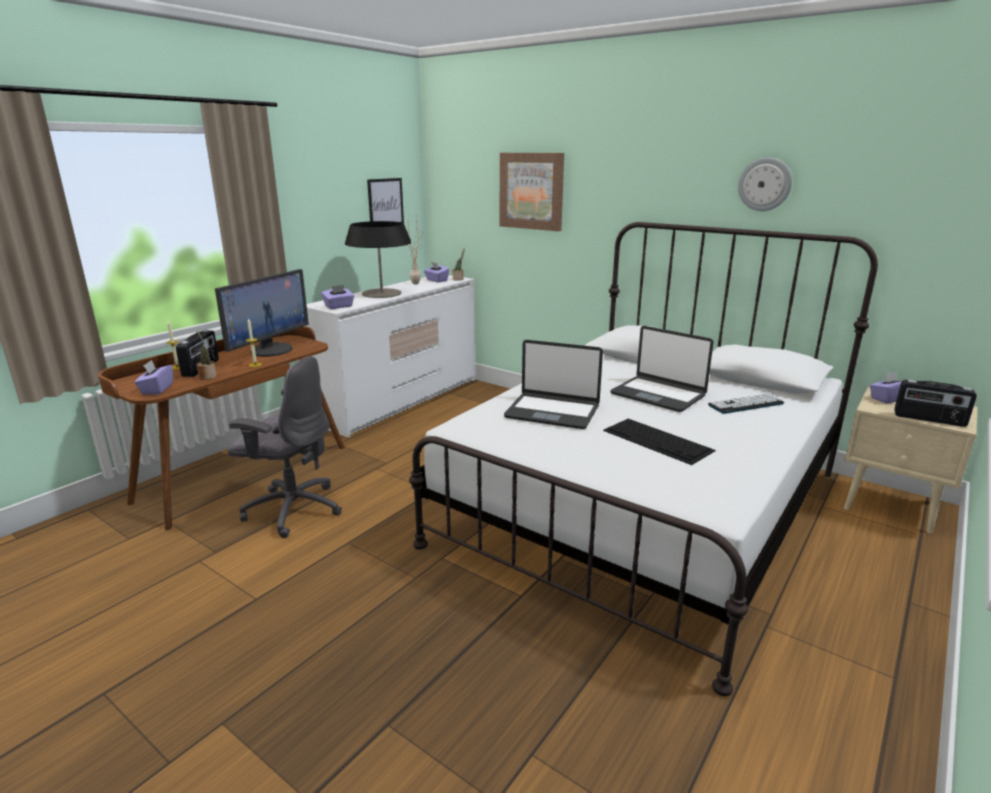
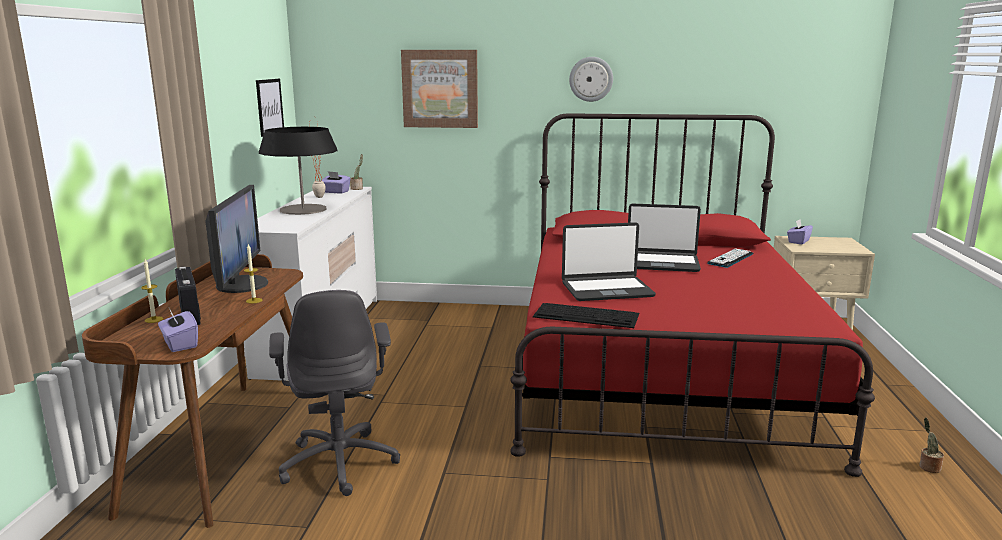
camera: 30 degrees left, 5 degrees down
potted plant [196,331,217,380] -> potted plant moved to [919,418,944,473]
grey office chair [227,356,342,538] -> grey office chair turned 90 degrees clockwise [269,290,400,496]
purple tissue box [321,285,354,309] -> none
white bed [409,222,878,696] -> red bed [510,113,875,477]
keyboard [603,419,716,465] -> keyboard moved to [533,303,639,328]
wall clock [738,157,792,211] -> wall clock moved to [569,57,613,102]
radio [894,380,977,427] -> none

